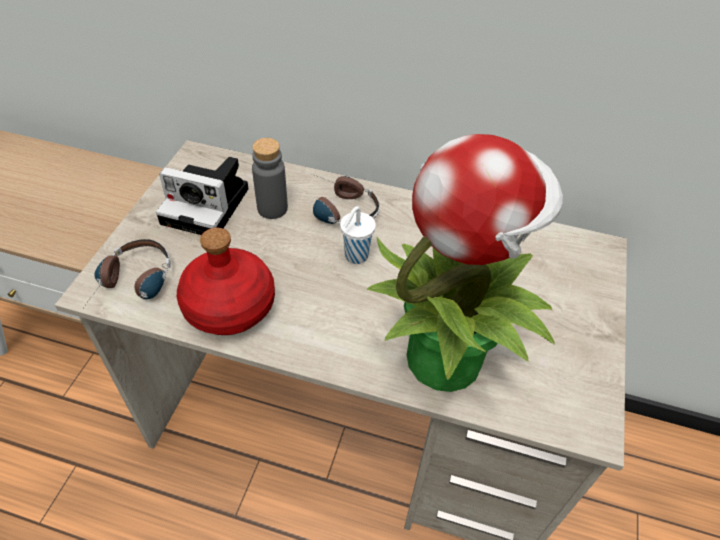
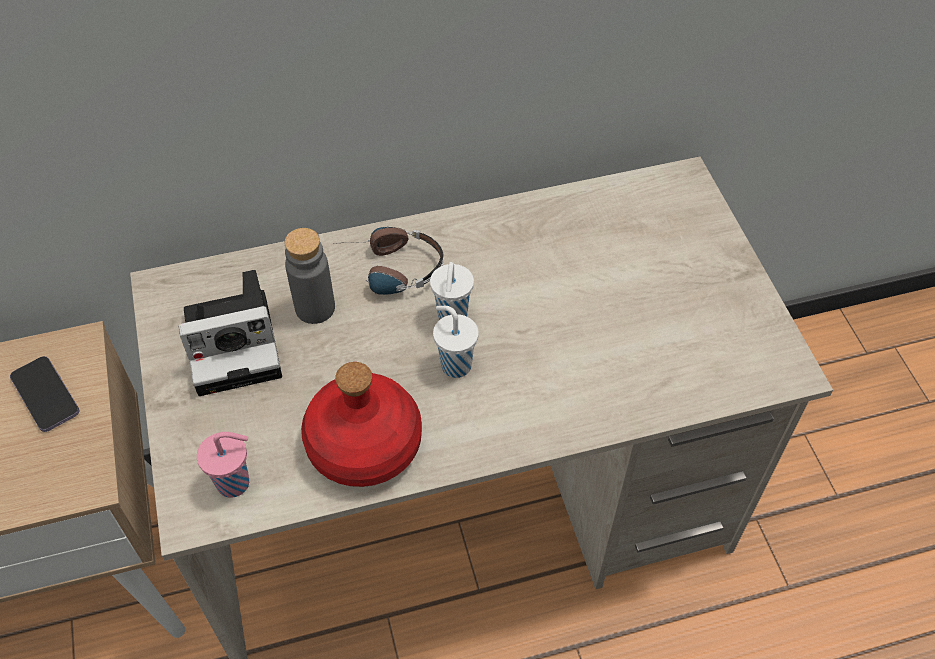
camera: 30 degrees left, 5 degrees up
headphones [84,239,171,307] -> pink cup [197,432,249,498]
potted plant [366,134,563,392] -> none
none -> phone [10,356,79,432]
none -> white cup [433,306,479,378]

